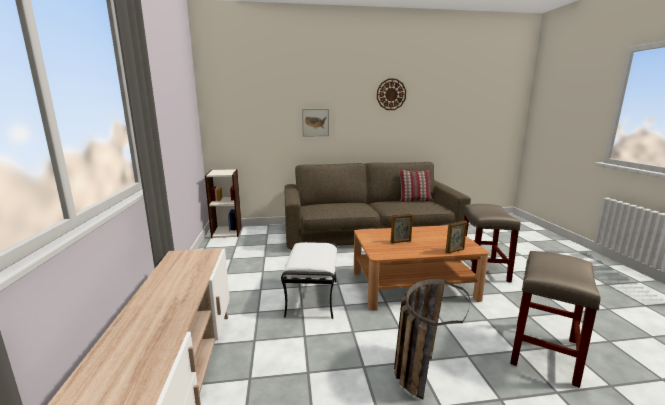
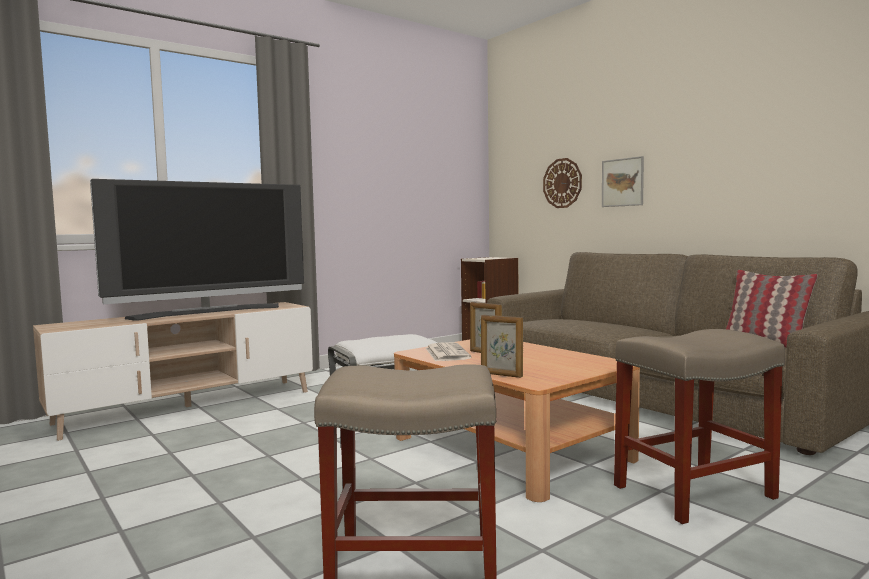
camera: 60 degrees right, 10 degrees down
wall clock [377,79,406,110] -> wall clock moved to [543,158,582,208]
basket [394,279,470,399] -> none
none -> television [90,179,304,321]
none -> newspaper [426,342,471,361]

